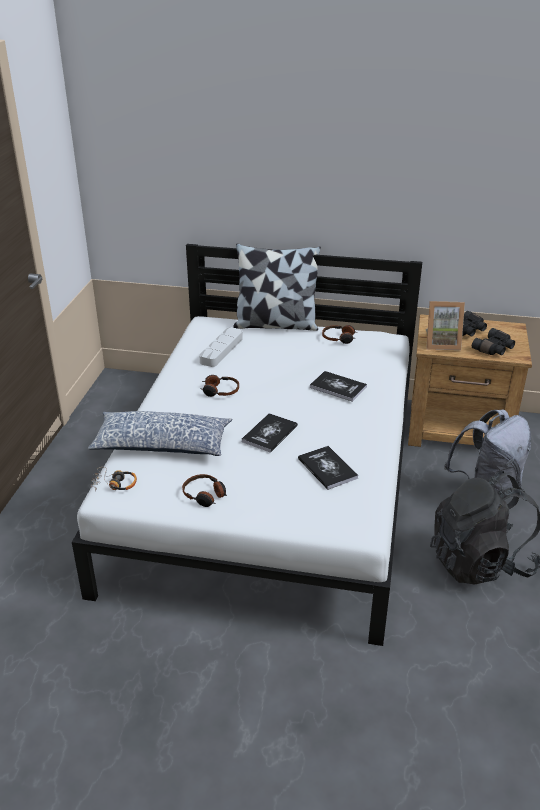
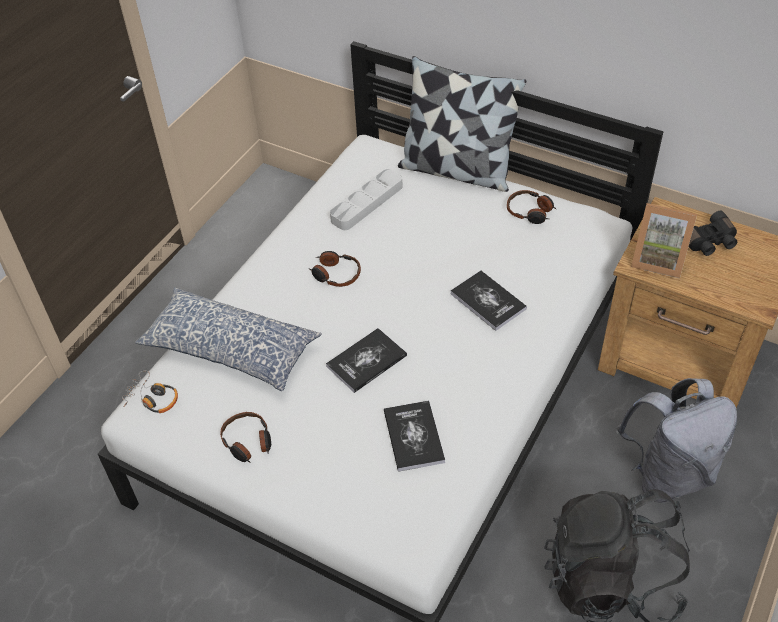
camera: 20 degrees right, 15 degrees up
black binoculars [472,328,515,355] -> none

